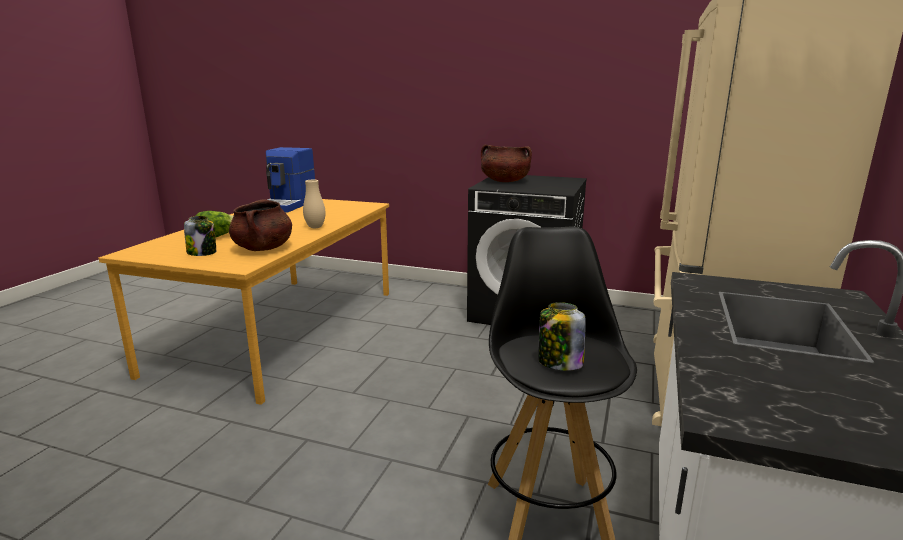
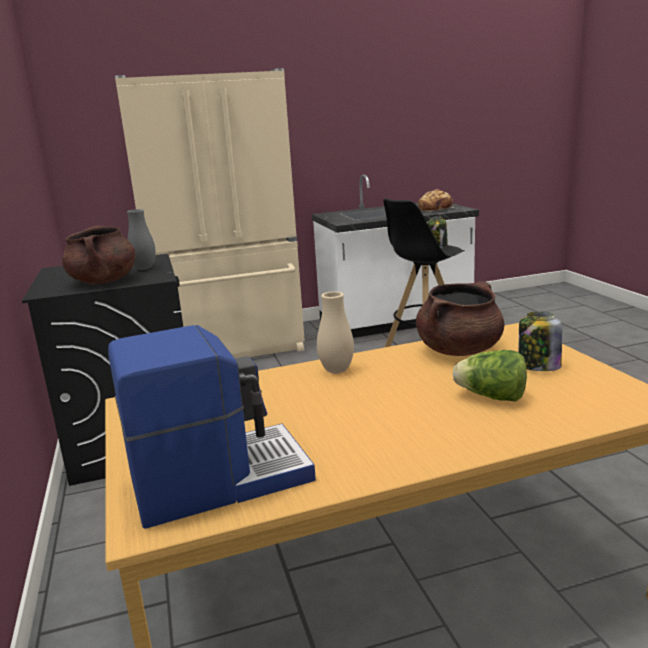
camera: 125 degrees left, 0 degrees up
none -> grey vase [127,209,156,270]
none -> bread [418,189,454,212]

